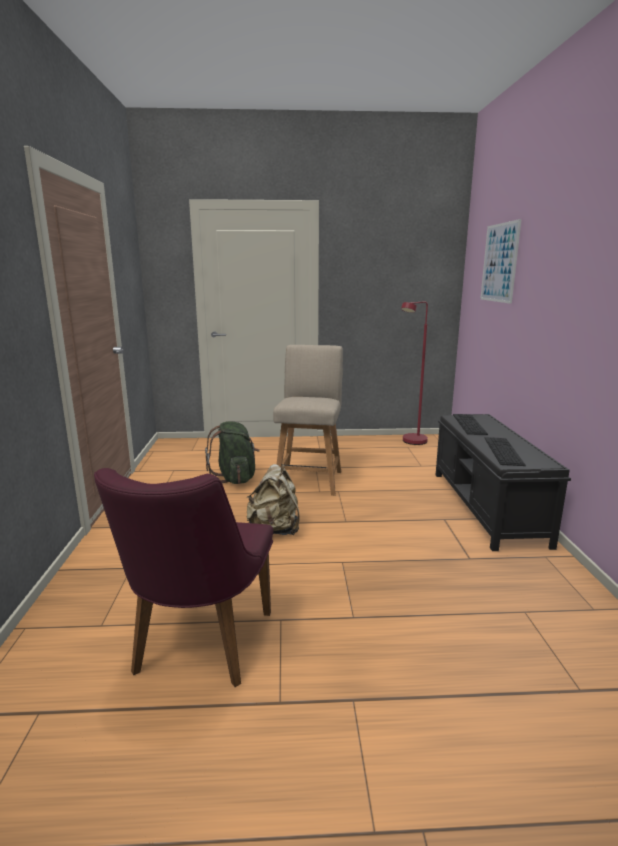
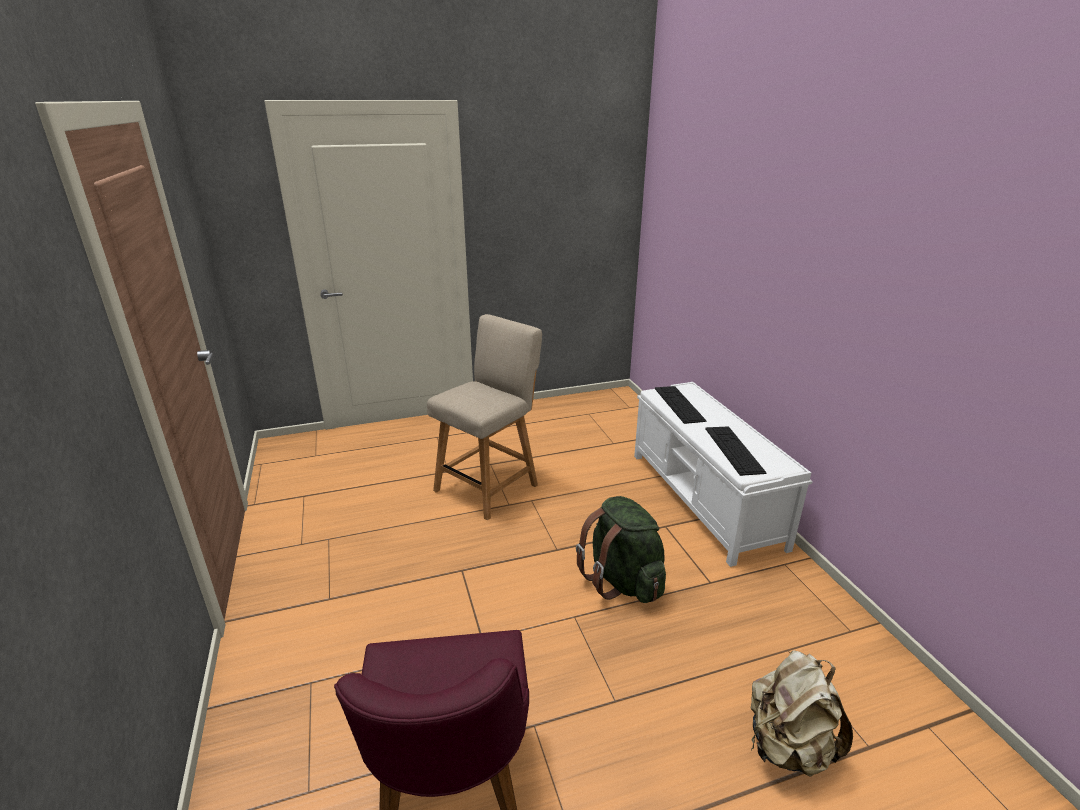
camera: 15 degrees left, 10 degrees up
green backpack [205,421,260,484] -> green backpack moved to [576,496,666,603]
beige backpack [247,464,300,535] -> beige backpack moved to [750,650,853,777]
beige chair [273,345,343,496] -> beige chair turned 45 degrees clockwise [427,314,542,520]
red floor lamp [401,302,428,445] -> none
black bench [436,414,571,551] -> white bench [634,382,813,567]
picture [480,219,522,304] -> none

